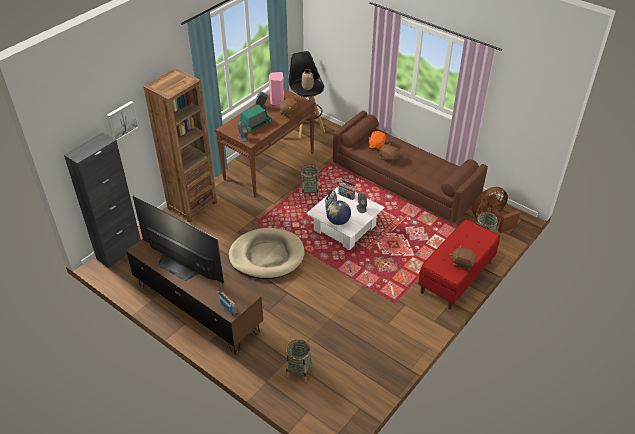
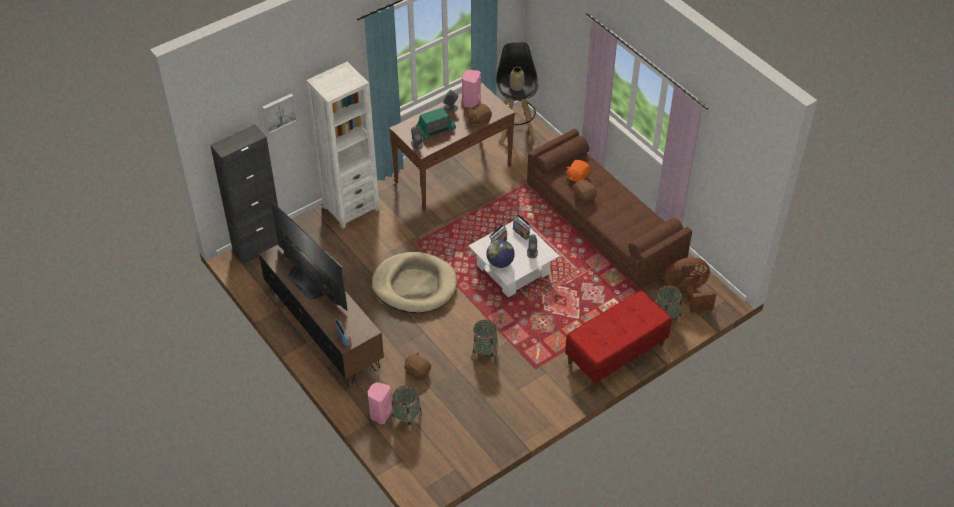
camera: 15 degrees right, 5 degrees up
brown bookcase [143,68,217,223] -> white bookcase [307,62,380,229]
basket [301,164,319,198] -> basket moved to [472,320,498,363]
brown plush toy [450,245,476,270] -> brown plush toy moved to [405,352,431,380]
none -> pink speaker [368,382,392,424]

